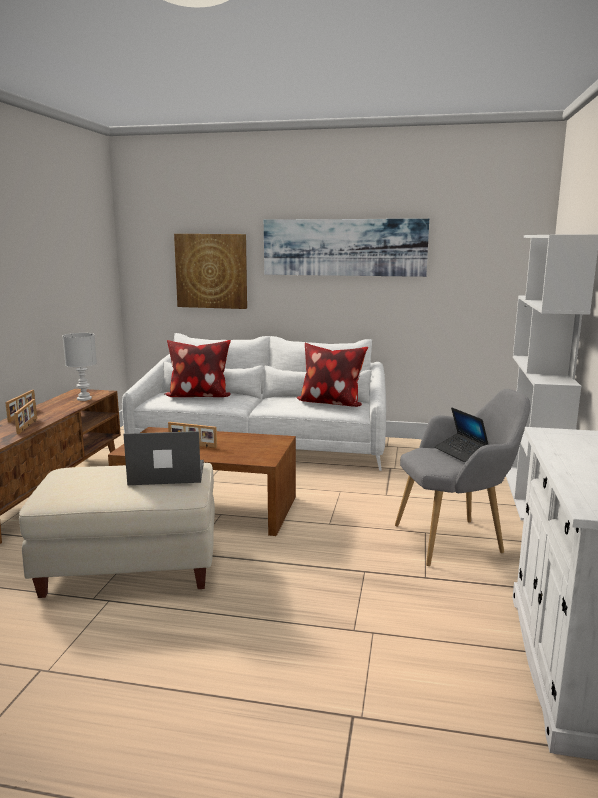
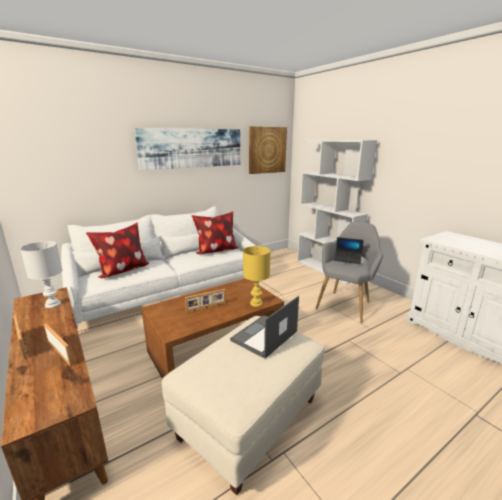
camera: 45 degrees left, 5 degrees up
picture [174,234,247,309] -> picture moved to [249,126,287,174]
none -> yellow table lamp [243,246,271,307]

